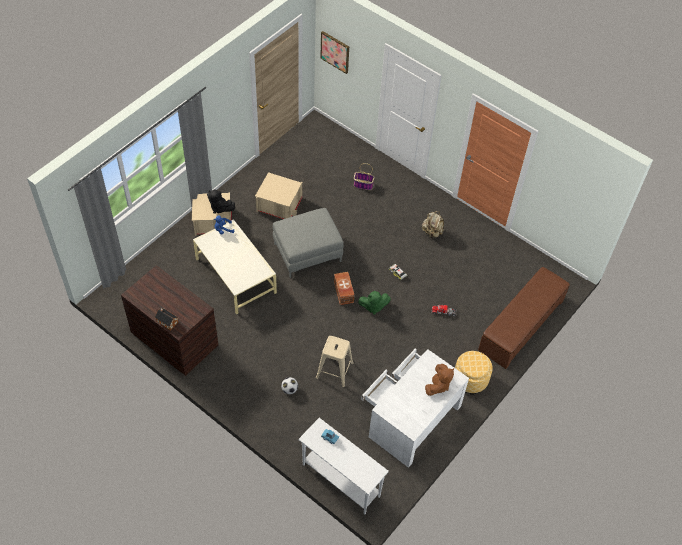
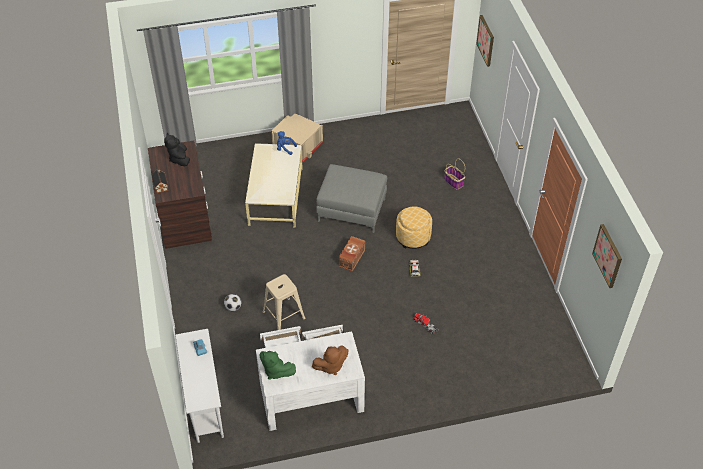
camera: 40 degrees right, 5 degrees down
black plush toy [207,189,235,214] -> black plush toy moved to [164,133,190,166]
beige storage box [255,172,303,219] -> none
green plush toy [358,291,391,315] -> green plush toy moved to [259,351,296,380]
beige backpack [422,211,444,239] -> none
ottoman [455,351,493,395] -> ottoman moved to [396,206,432,249]
brown bench [478,267,570,369] -> none
none -> picture [592,224,622,288]

